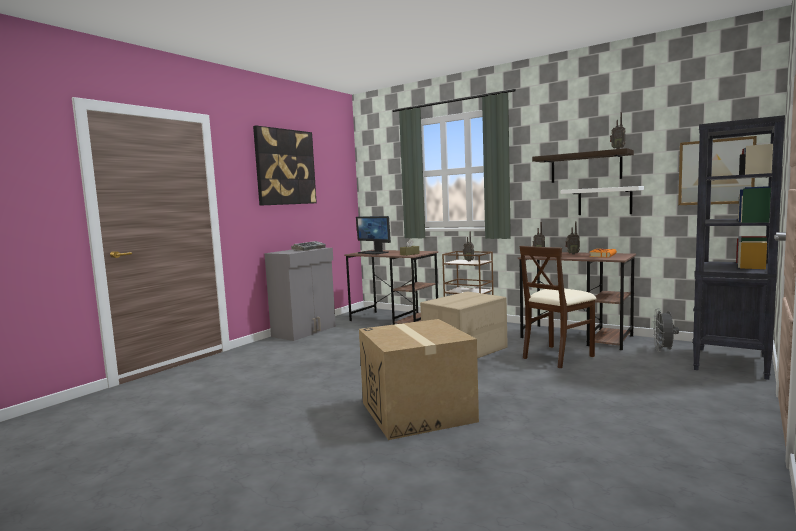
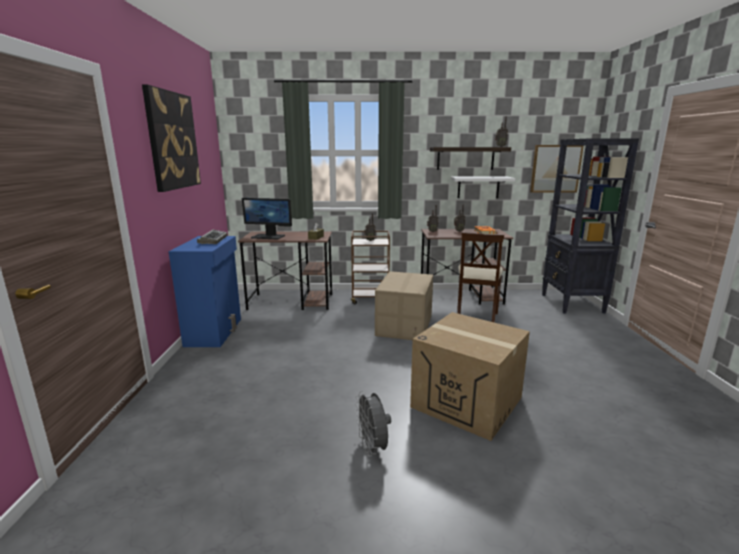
camera: 35 degrees left, 10 degrees up
grey cabinet [264,248,336,341] -> blue cabinet [169,236,241,347]
grey fan [653,308,679,352] -> grey fan moved to [355,391,391,457]

